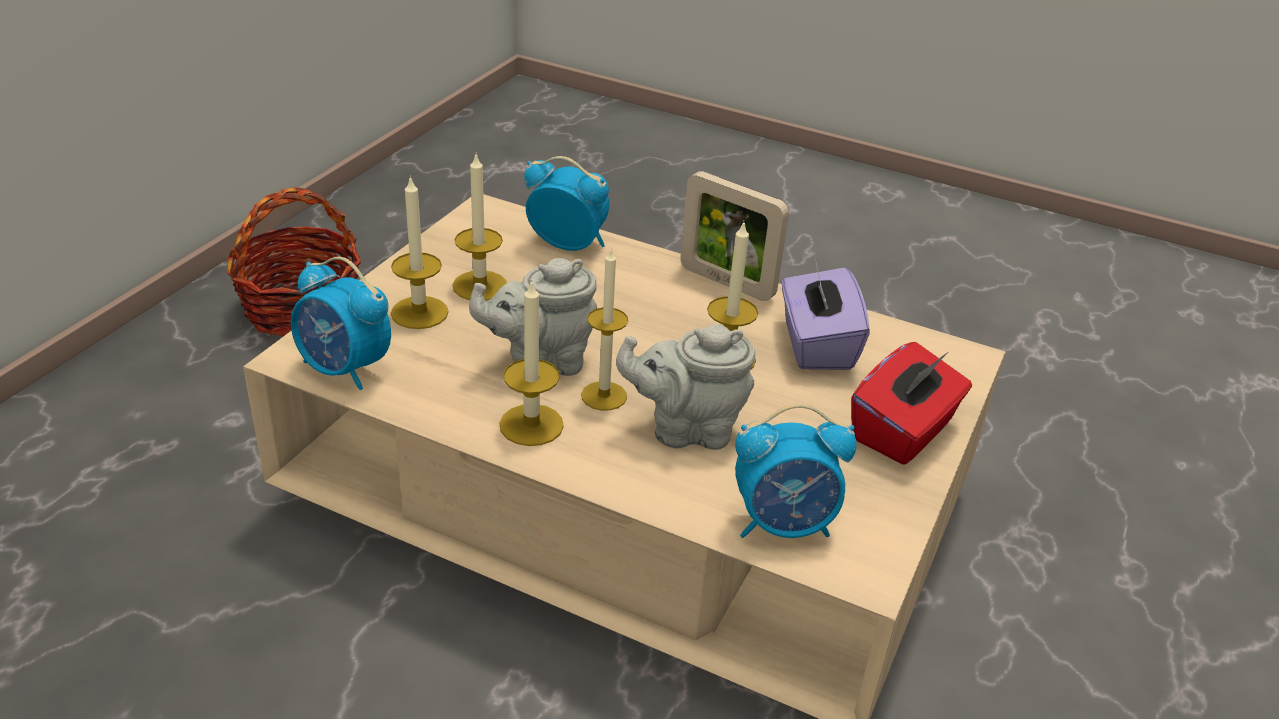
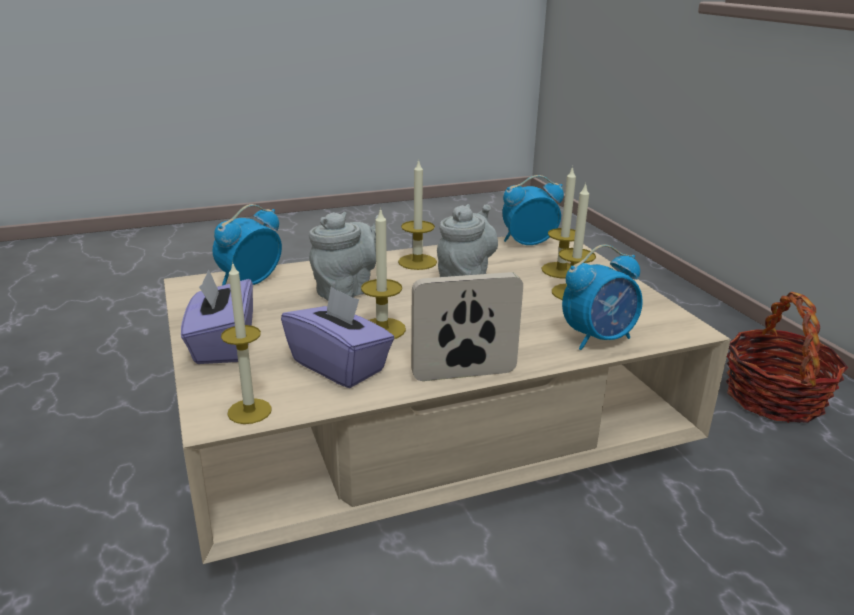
camera: 135 degrees right, 10 degrees down
candle [581,247,628,411] -> candle moved to [221,262,272,424]
red tissue box [851,342,972,465] -> purple tissue box [181,269,253,364]

